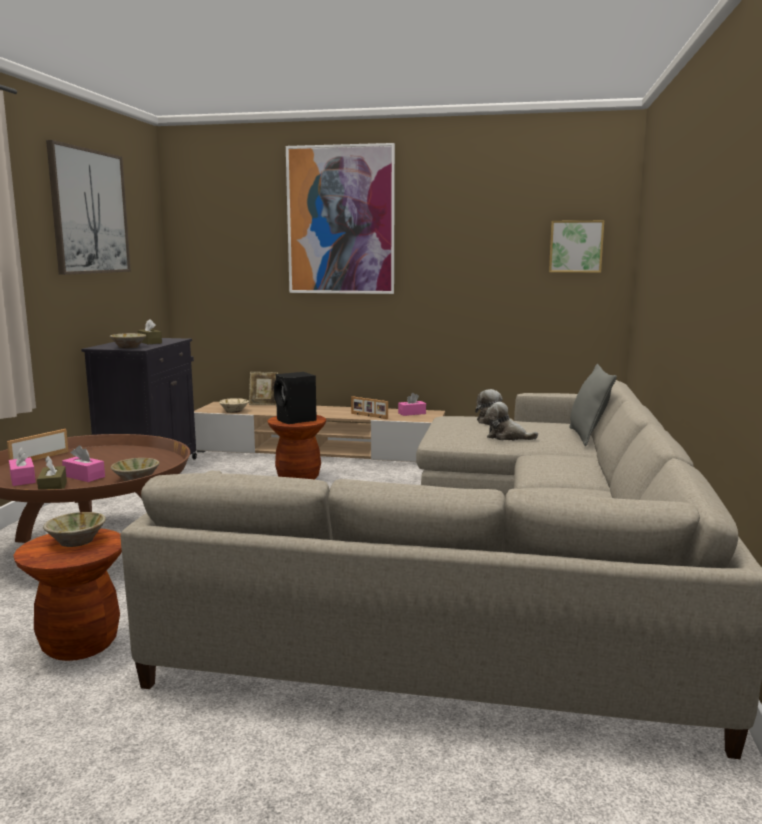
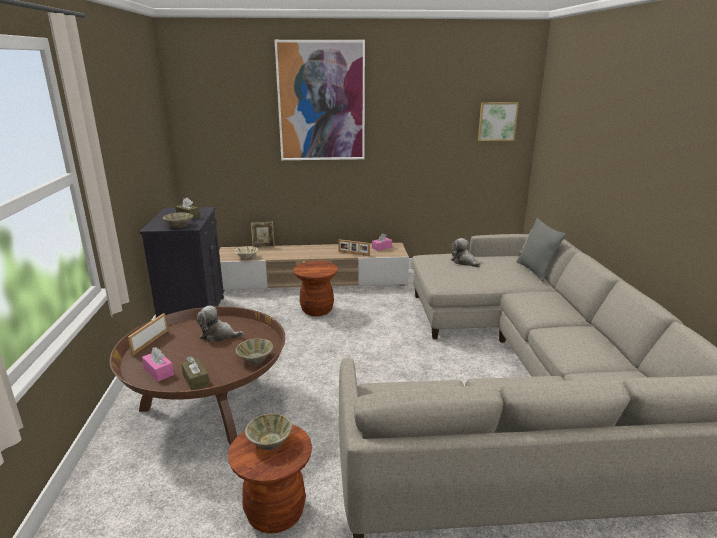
camera: 15 degrees left, 10 degrees up
picture [46,140,131,275] -> none
pink tissue box [62,445,105,482] -> none
black speaker [274,372,317,424] -> none
plush toy [486,402,538,440] -> plush toy moved to [197,306,244,342]

